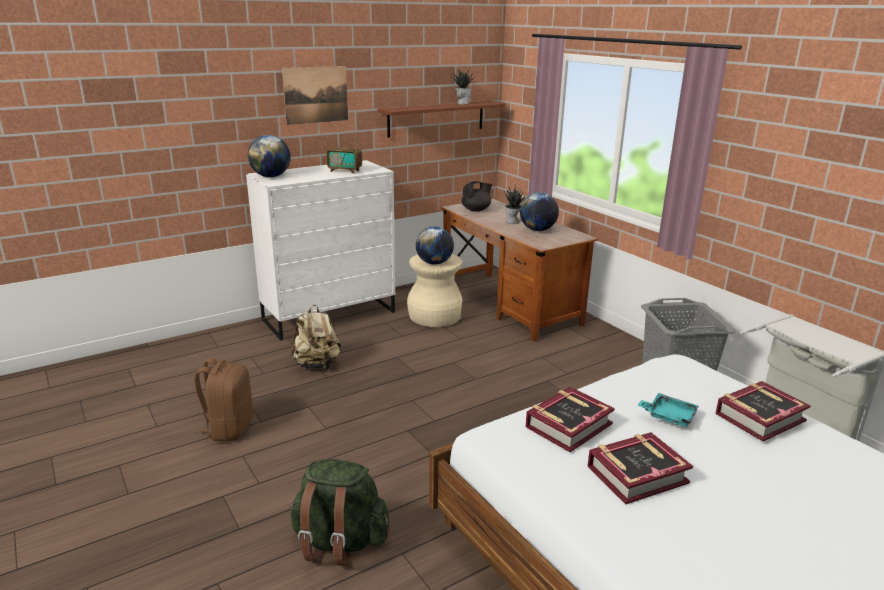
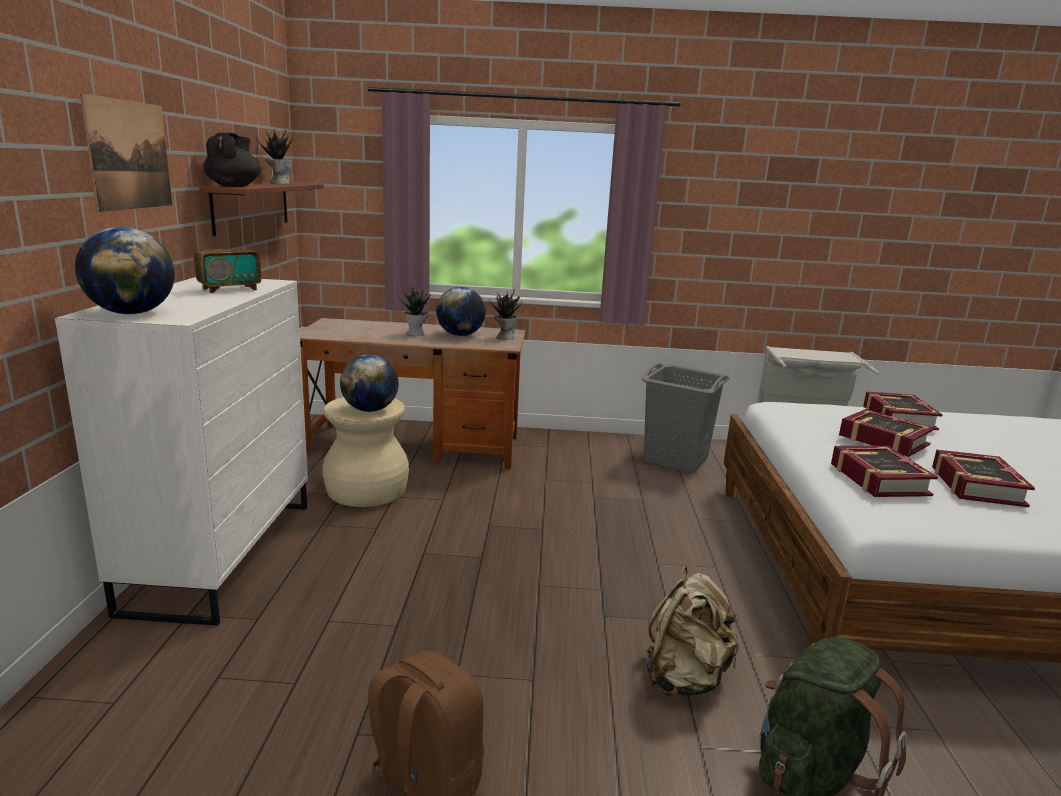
camera: 55 degrees left, 5 degrees down
beige backpack [289,305,341,369] -> beige backpack moved to [647,566,739,696]
black teapot [461,181,492,212] -> black teapot moved to [203,132,261,187]
turquoise tray [637,393,699,427] -> book [839,409,934,457]
none -> potted plant [489,289,522,340]

